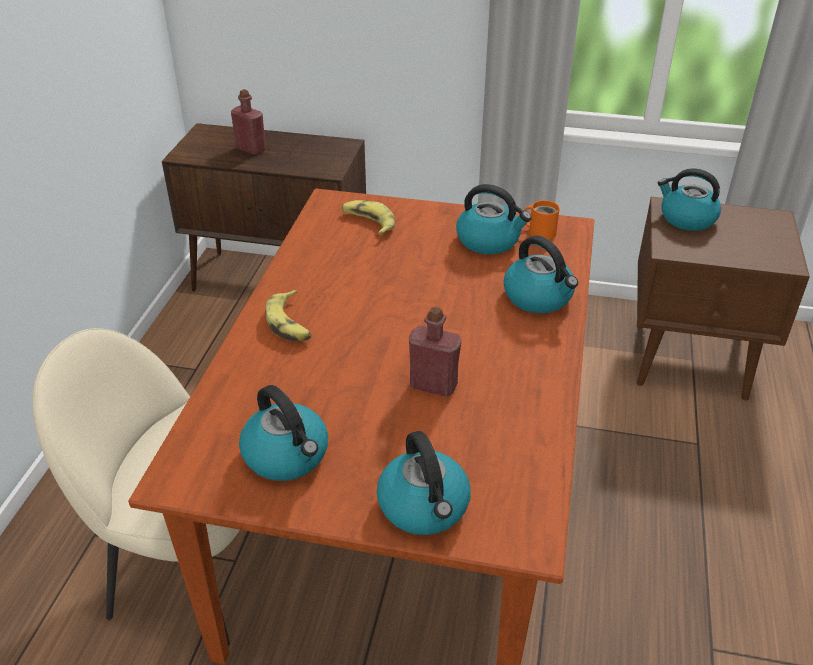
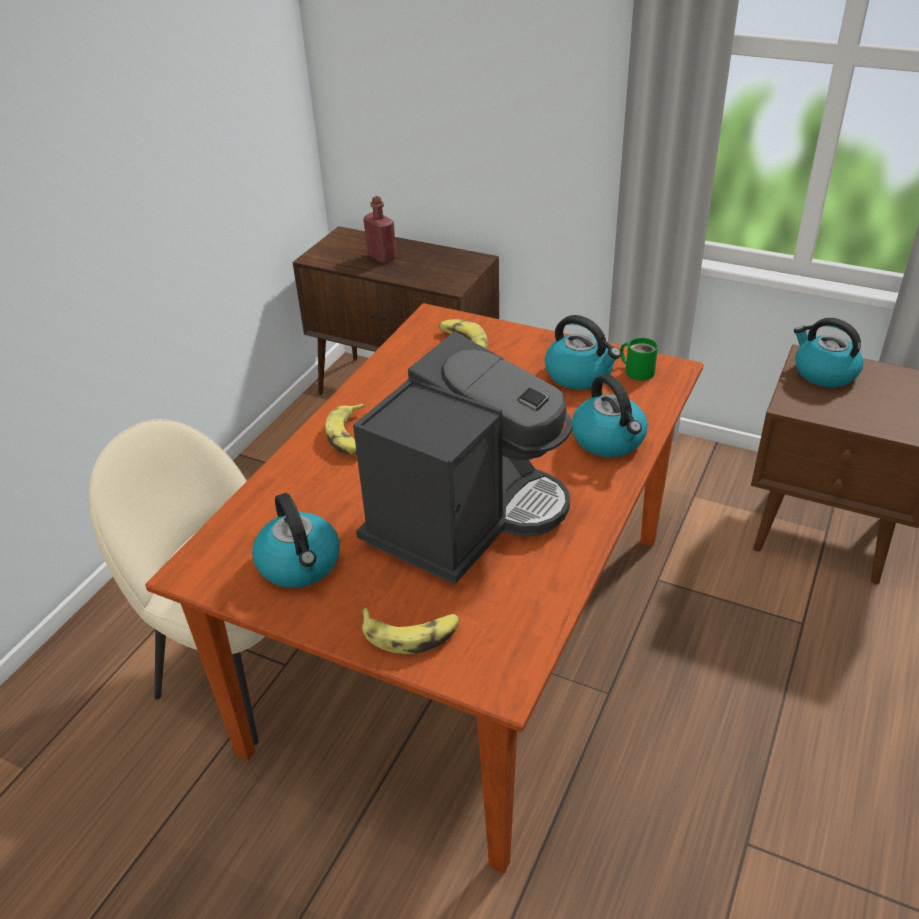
camera: 15 degrees right, 0 degrees up
kettle [377,431,471,535] -> banana [362,608,460,654]
red bottle [409,307,461,397] -> coffee machine [353,331,573,584]
orange mug [523,200,560,240] -> green mug [620,338,658,381]

